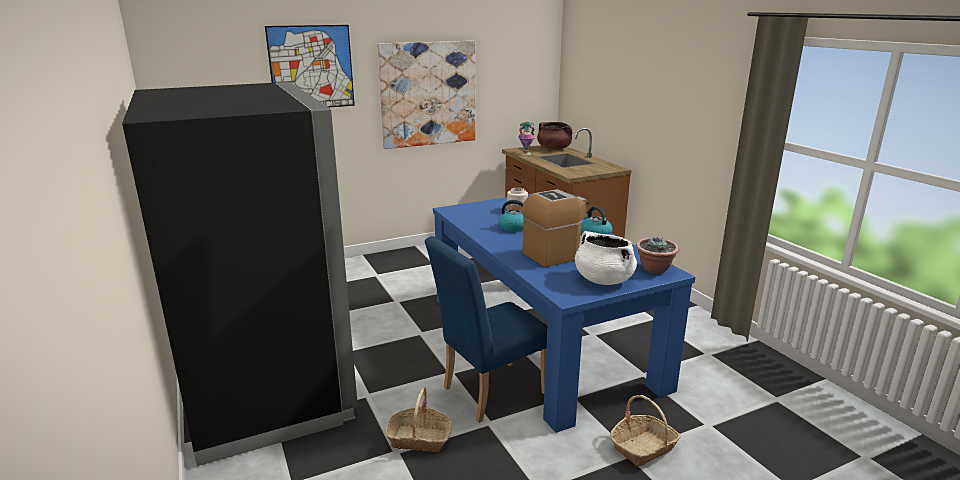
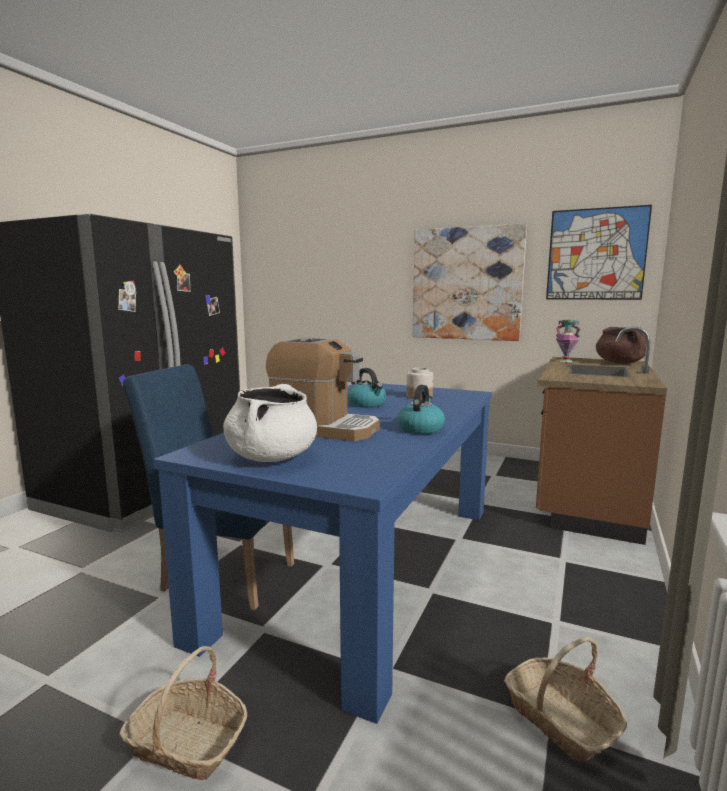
camera: 50 degrees right, 10 degrees down
picture [265,25,355,107] -> picture moved to [546,205,652,300]
basket [385,387,452,452] -> basket moved to [504,637,627,763]
potted plant [636,237,679,274] -> none

